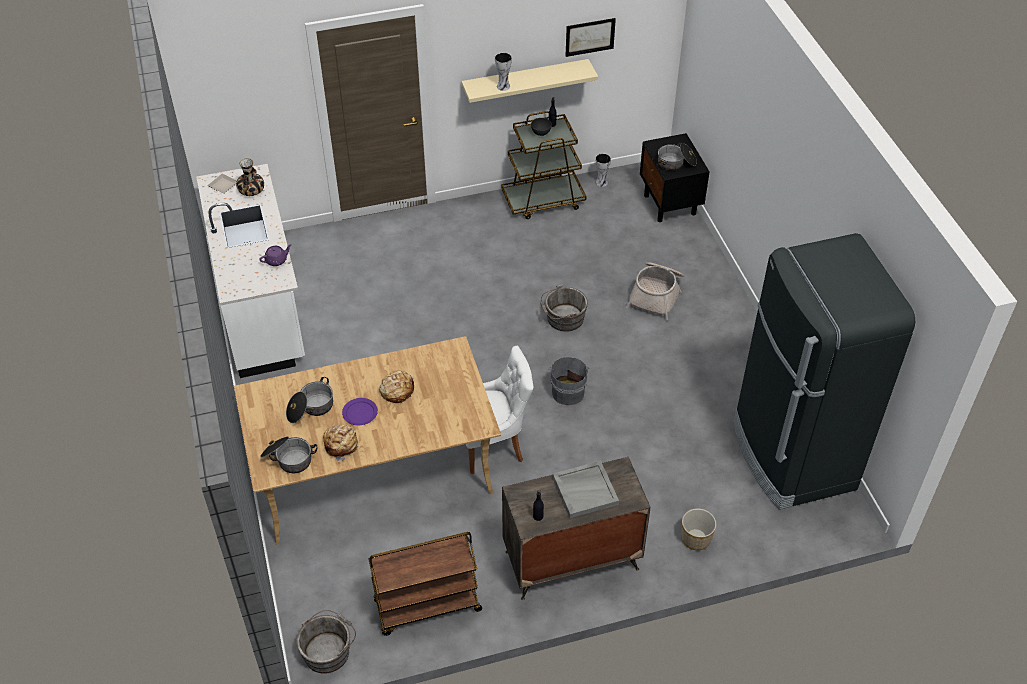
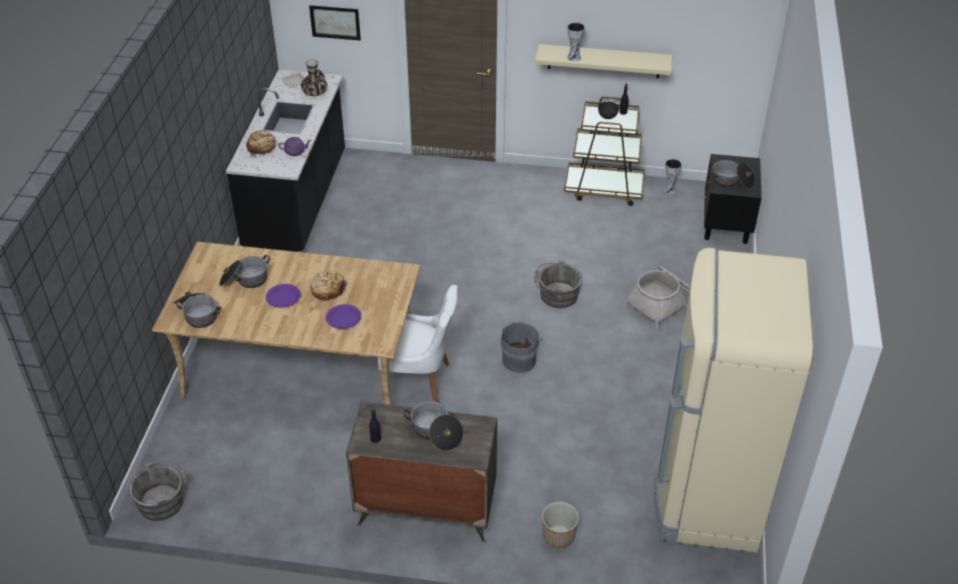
camera: 25 degrees right, 5 degrees down
white counter [196,164,305,378] -> black counter [226,70,345,252]
bread [323,424,359,462] -> bread moved to [246,130,276,156]
brown cart [368,532,482,636] -> none
grey tray [553,461,619,518] -> cooking pot [404,401,464,451]
picture [566,18,616,57] -> picture moved to [309,5,361,40]
black fridge [734,233,915,510] -> beige fridge [654,248,813,552]
none -> purple plate [326,304,361,329]

